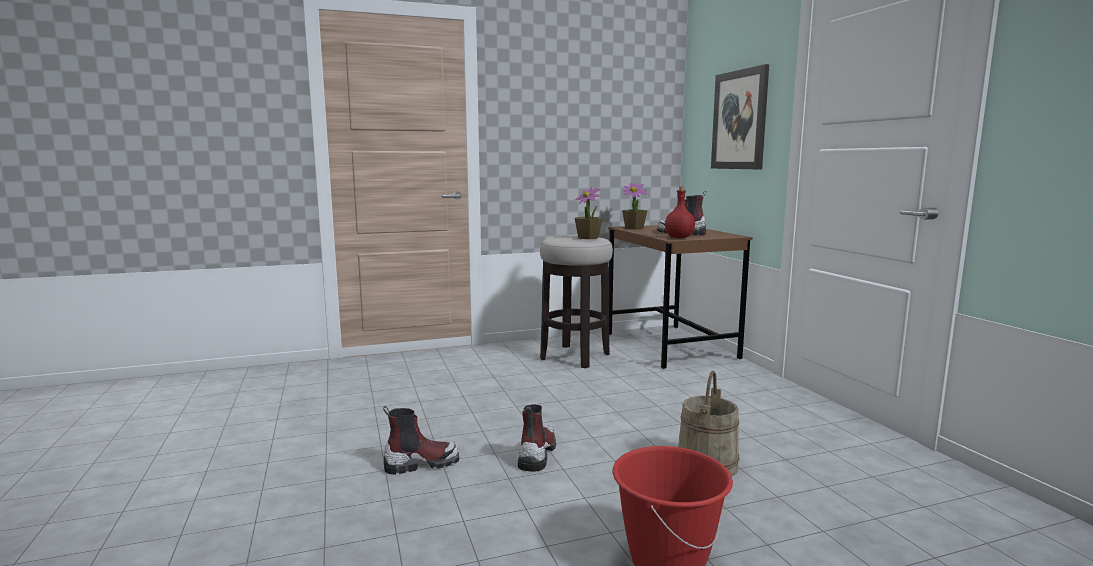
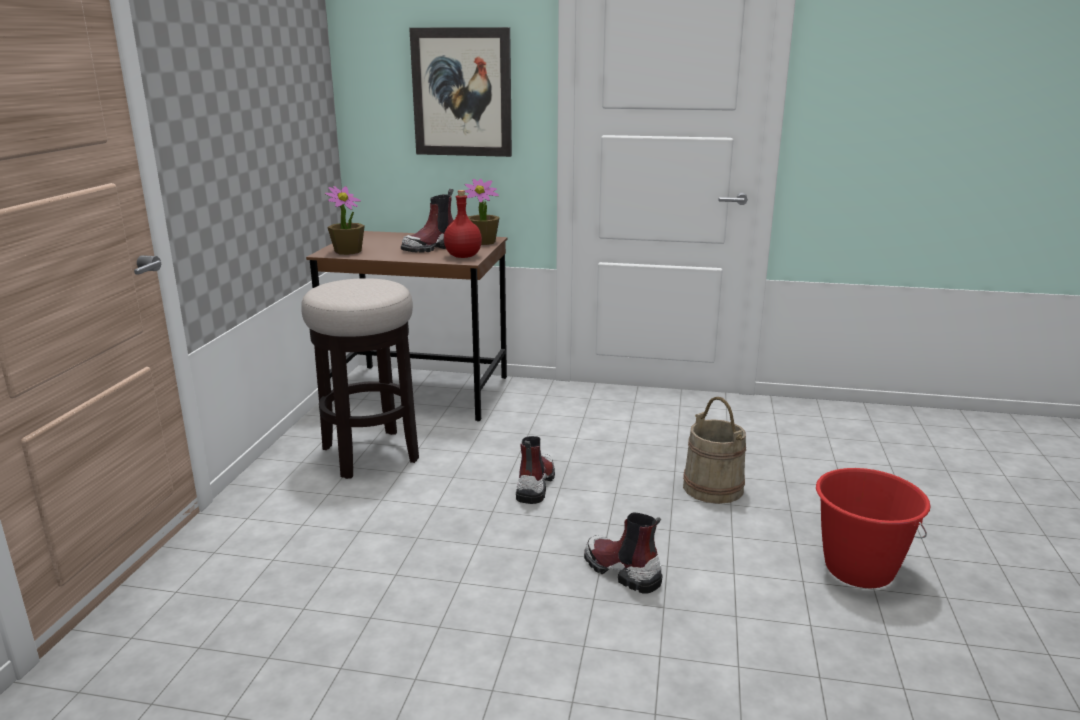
camera: 60 degrees left, 10 degrees up
boot [383,406,459,474] -> boot moved to [516,436,555,504]
potted plant [575,187,603,239] -> potted plant moved to [465,179,500,245]

